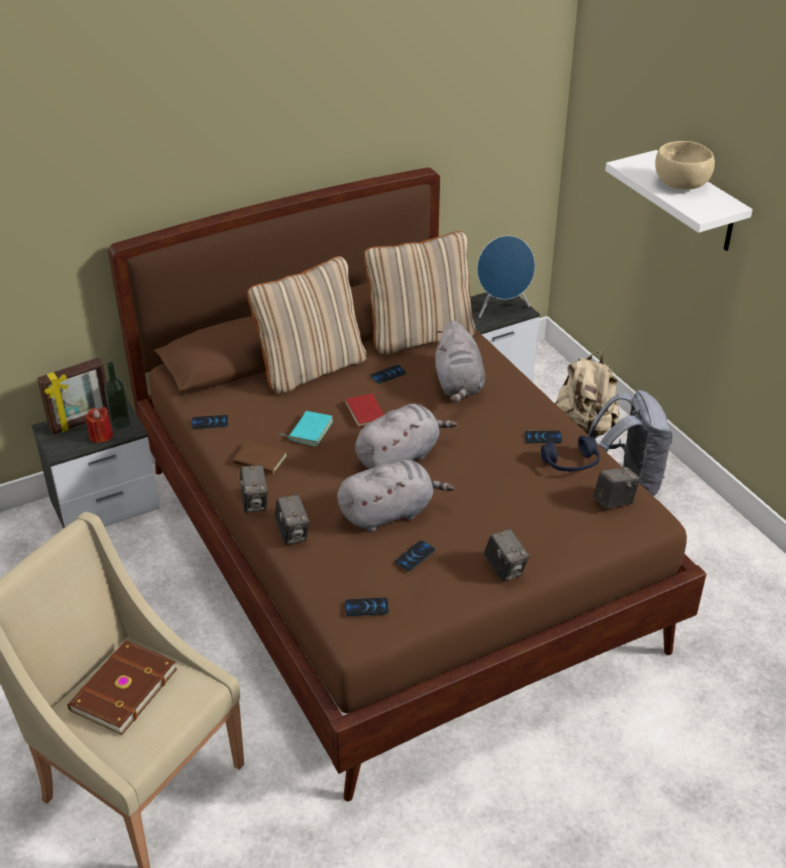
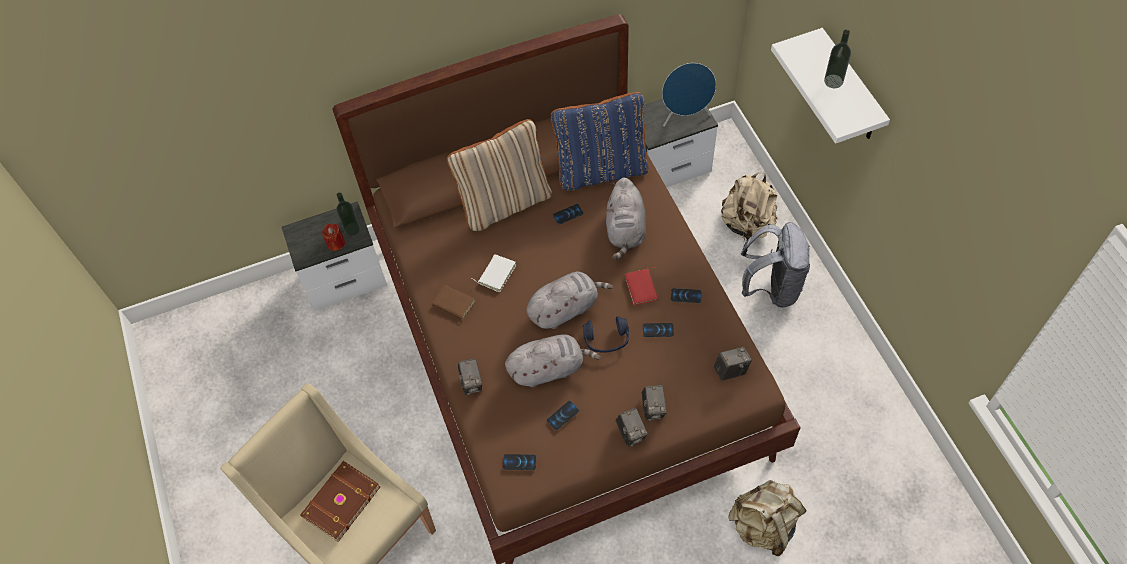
camera: 10 degrees right, 20 degrees up
picture frame [37,357,109,434] -> none
phone [192,415,228,429] -> phone moved to [643,323,674,337]
camera [240,465,268,513] -> camera moved to [641,385,667,421]
turquoise book [283,411,333,446] -> white book [471,254,516,292]
red book [345,392,384,427] -> red book moved to [625,267,658,305]
beige pillow [364,231,475,354] -> blue pillow [551,92,649,191]
blue headphones [541,435,600,471] -> blue headphones moved to [583,316,629,353]
beige bowl [655,141,715,190] -> bottle [824,30,851,88]
none -> beige backpack [728,480,807,556]

